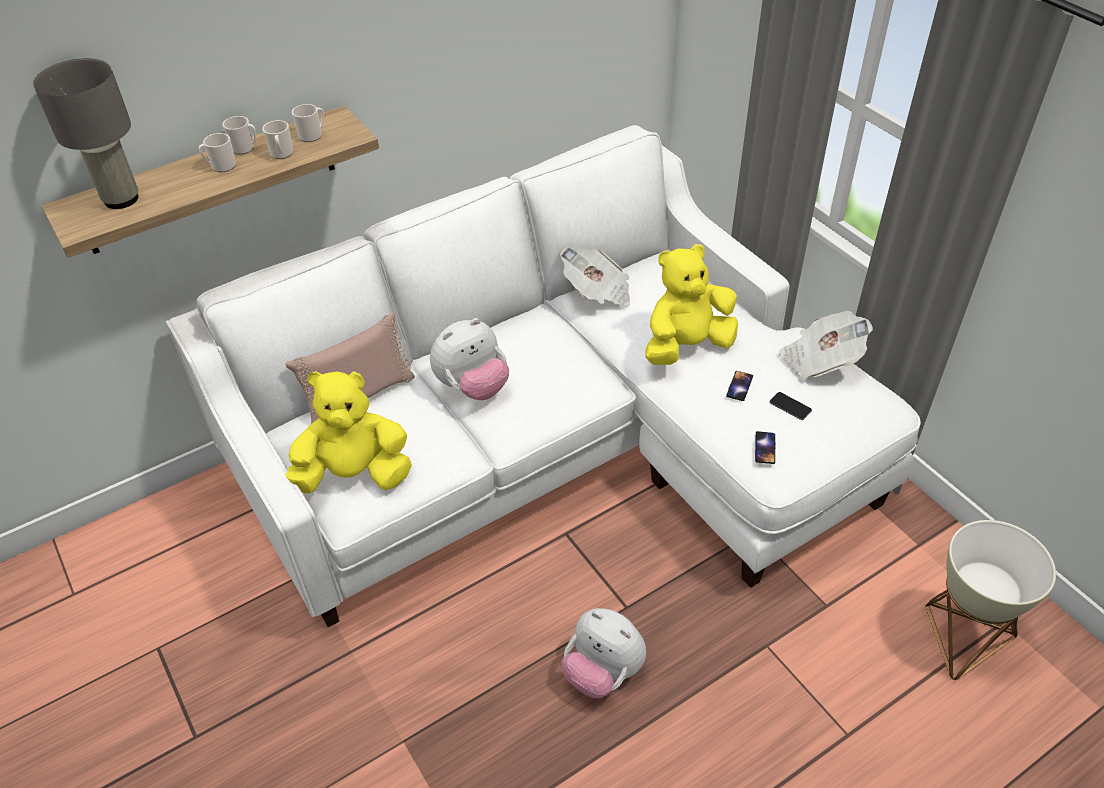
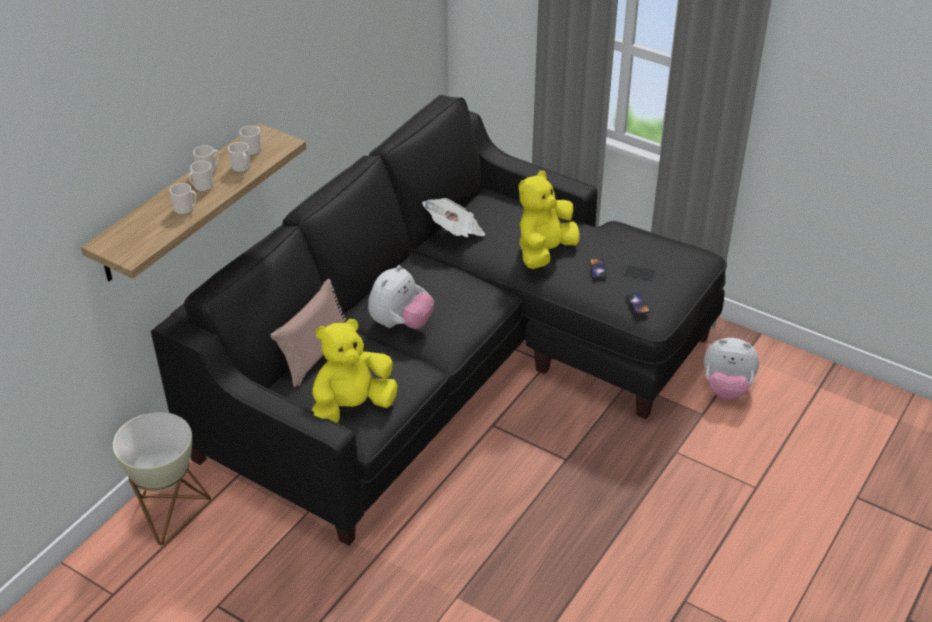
camera: 25 degrees left, 5 degrees down
grey table lamp [33,58,139,209] -> none
white sofa [166,125,921,627] -> black sofa [151,95,727,546]
plush toy [561,608,646,698] -> plush toy moved to [704,338,759,400]
newspaper [779,311,873,379] -> none
planter [925,520,1056,680] -> planter moved to [113,412,211,546]
none -> mug [169,183,197,215]

